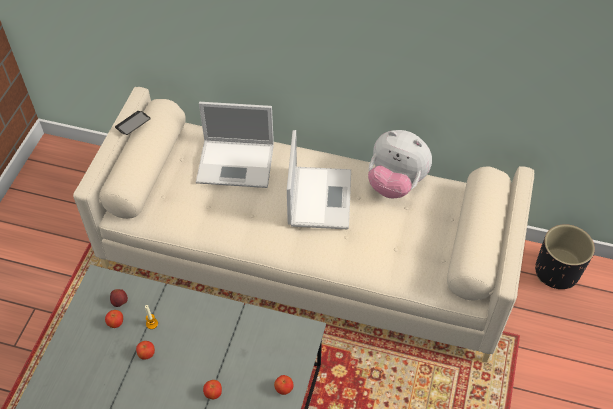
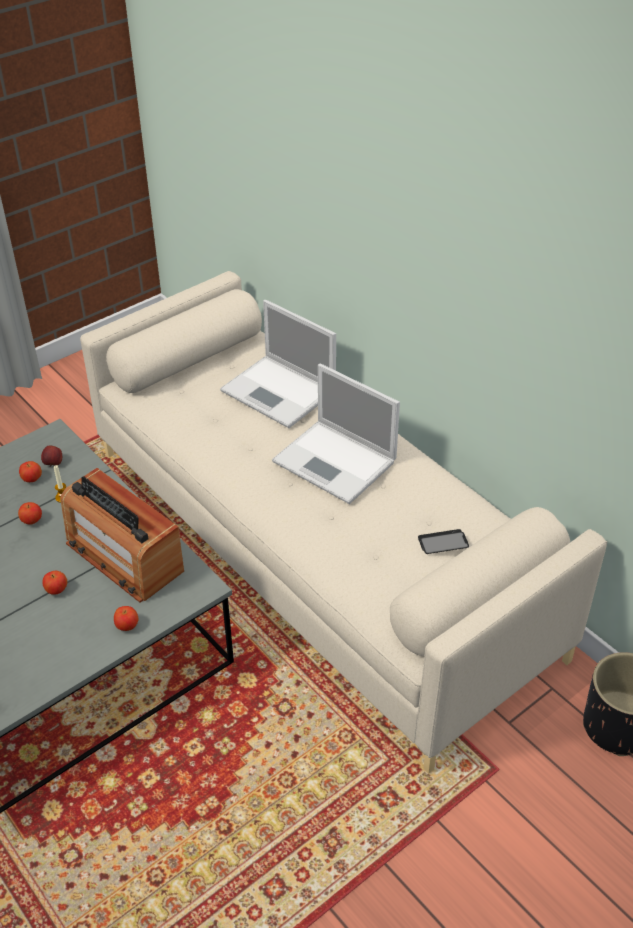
camera: 35 degrees right, 10 degrees down
phone [115,111,151,135] -> phone moved to [418,529,469,554]
laptop [287,130,351,229] -> laptop turned 90 degrees clockwise [272,363,400,504]
plush toy [368,130,432,198] -> none
none -> radio [60,468,184,603]

